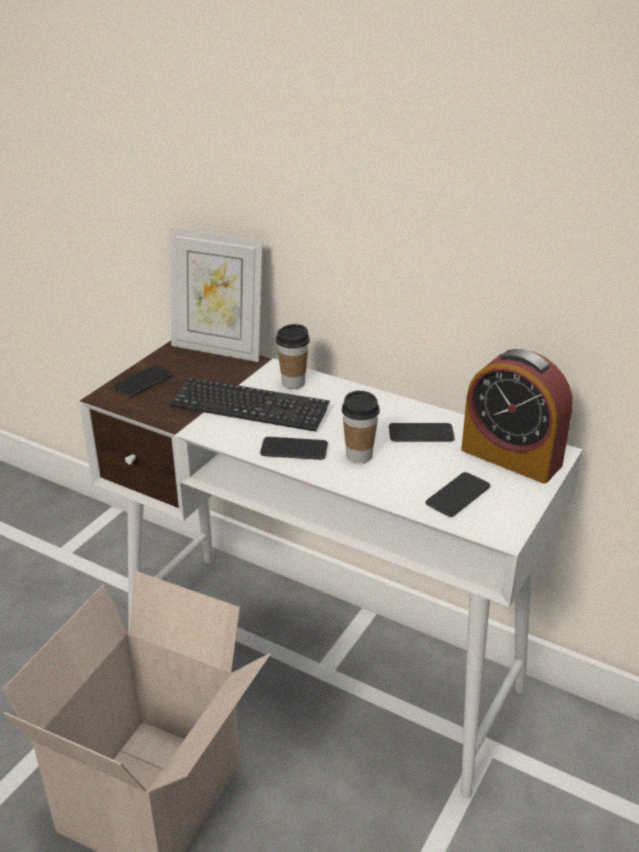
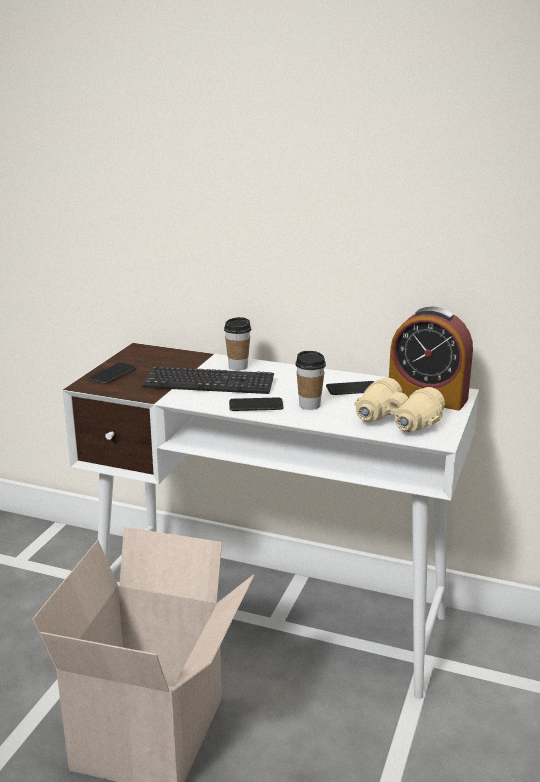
camera: 10 degrees left, 10 degrees down
picture frame [170,227,263,362] -> none
phone [426,472,490,517] -> beige binoculars [354,378,445,433]

